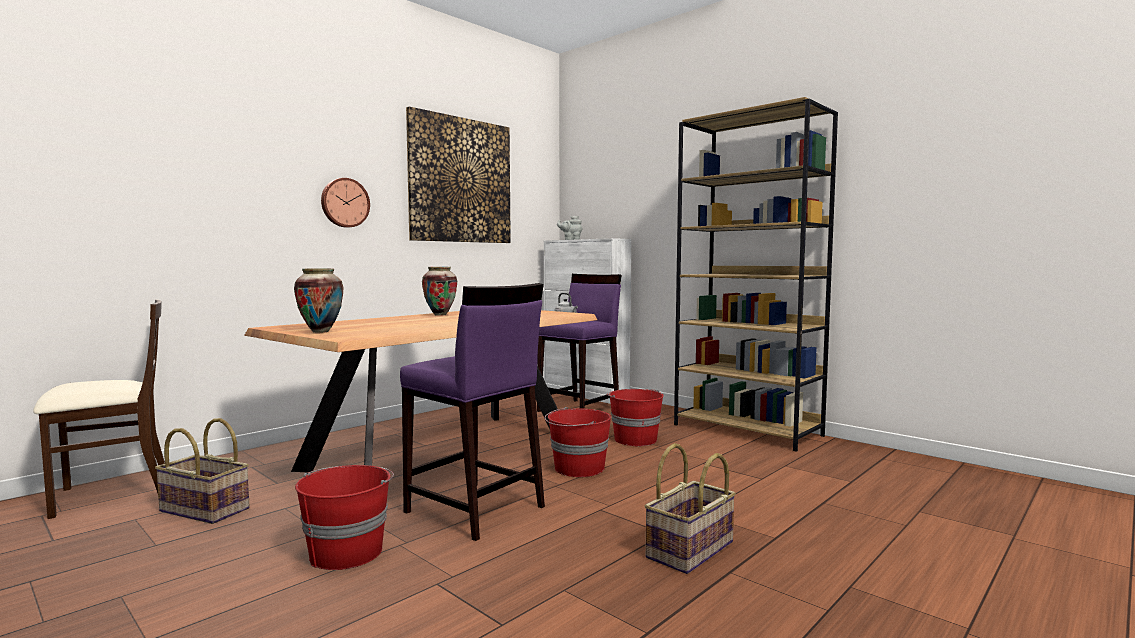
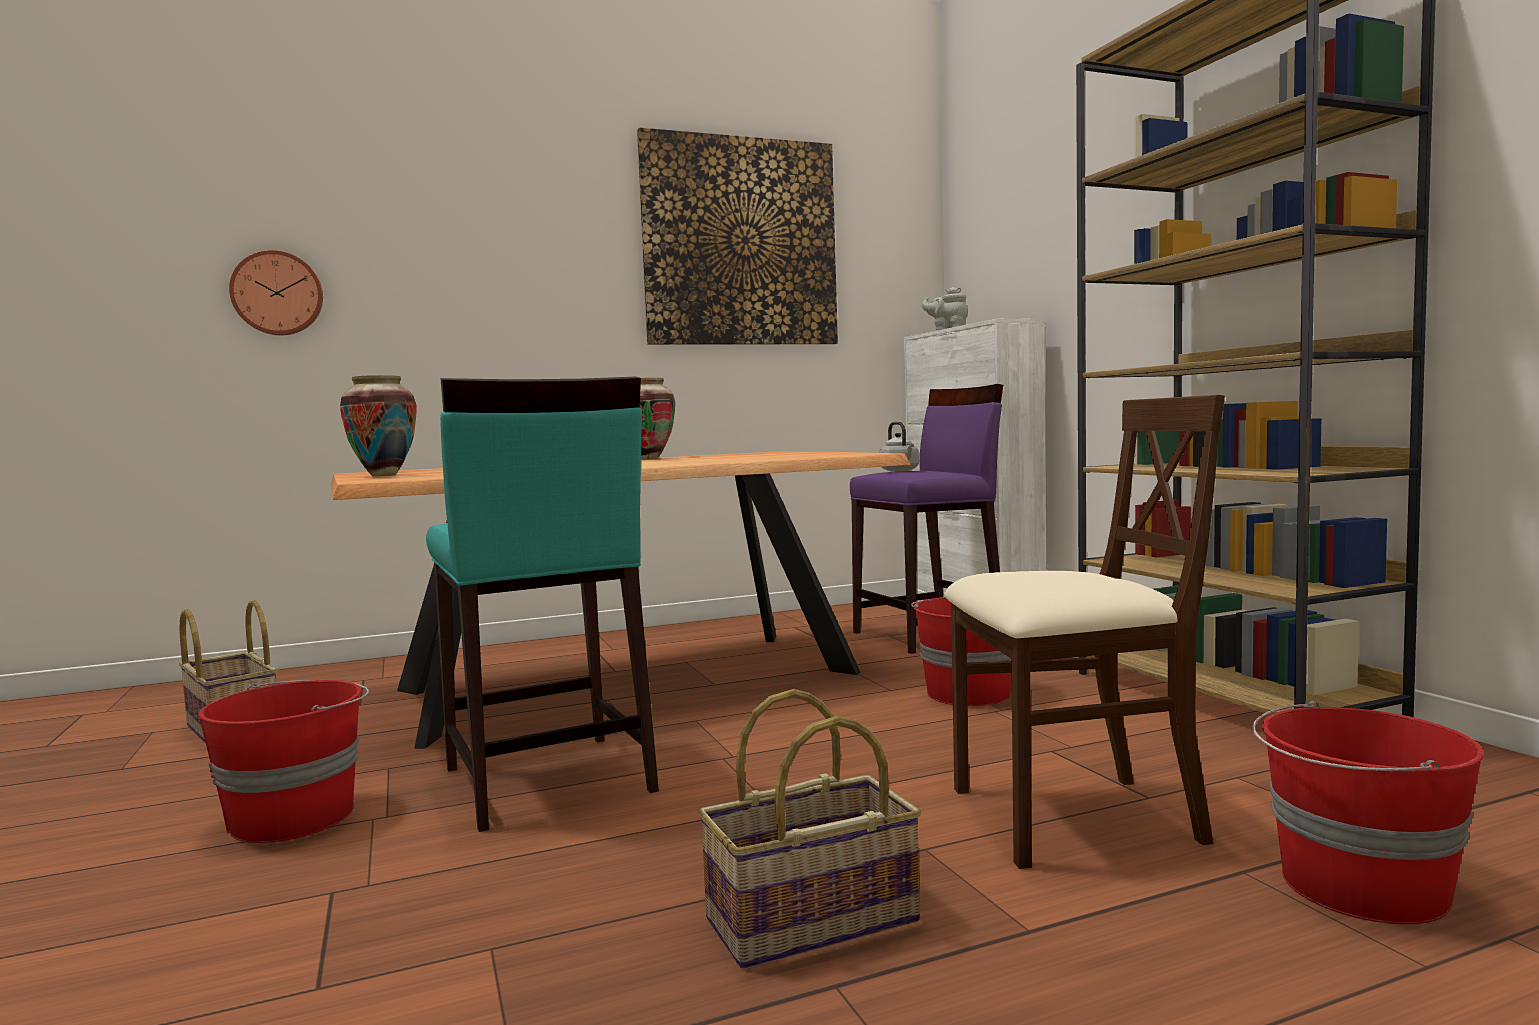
camera: 25 degrees right, 0 degrees up
beige chair [33,300,165,519] -> beige chair moved to [944,395,1225,869]
wall clock [321,178,370,228] -> wall clock moved to [229,250,323,335]
purple stool [400,283,545,541] -> turquoise stool [426,377,659,832]
red bucket [545,407,611,477] -> red bucket moved to [1252,701,1484,924]

